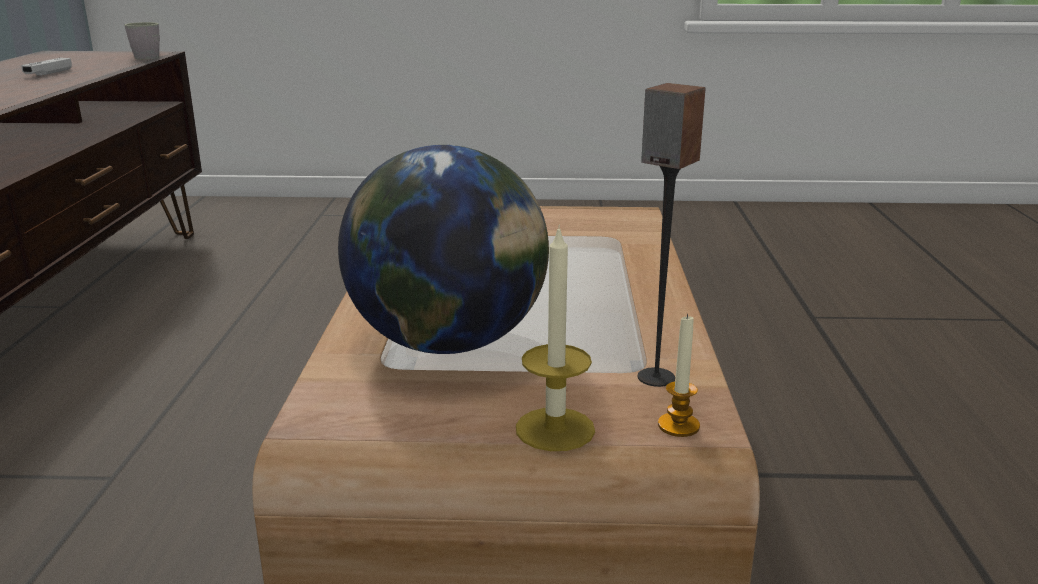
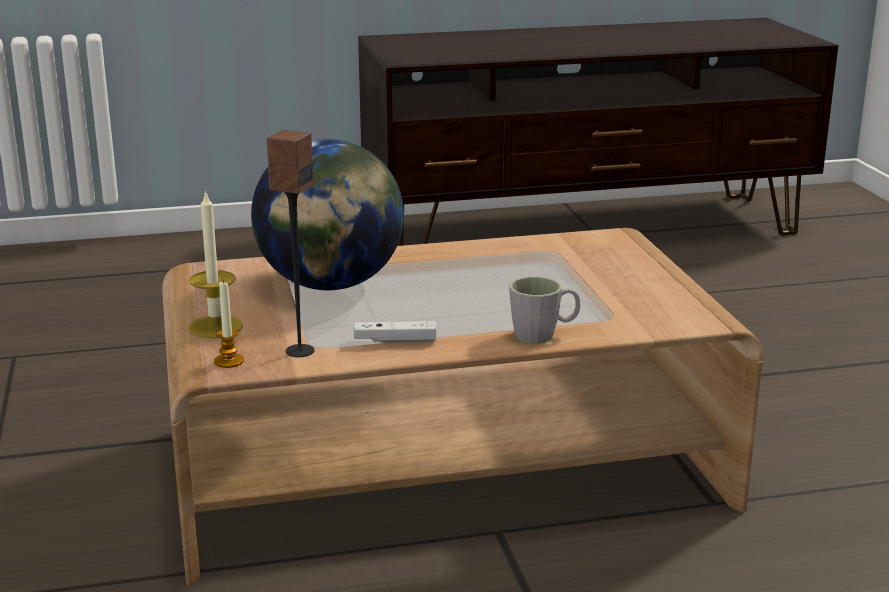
camera: 75 degrees right, 0 degrees up
white game controller [21,58,72,76] -> white game controller moved to [354,321,436,343]
grey mug [125,22,160,59] -> grey mug moved to [509,276,580,344]

